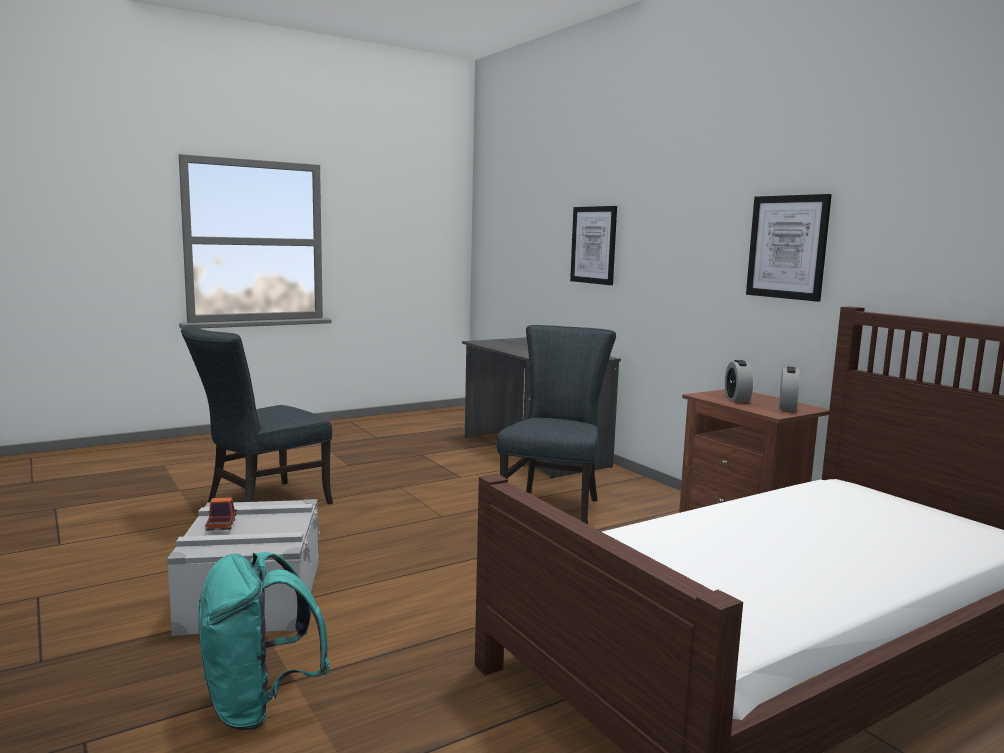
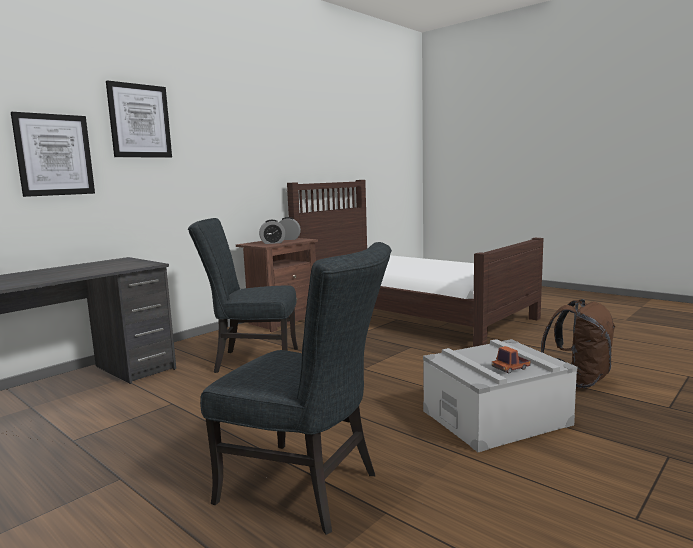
camera: 105 degrees left, 0 degrees up
turquoise backpack [199,552,330,730] -> brown backpack [541,299,615,388]
picture [746,194,832,302] -> picture moved to [106,80,172,158]

